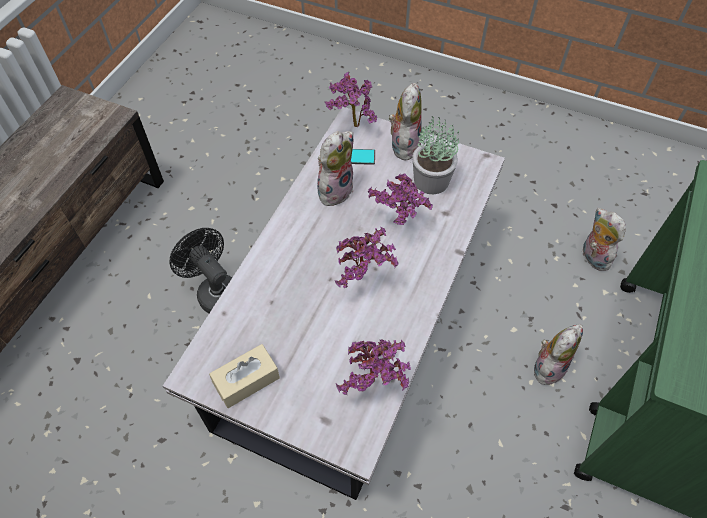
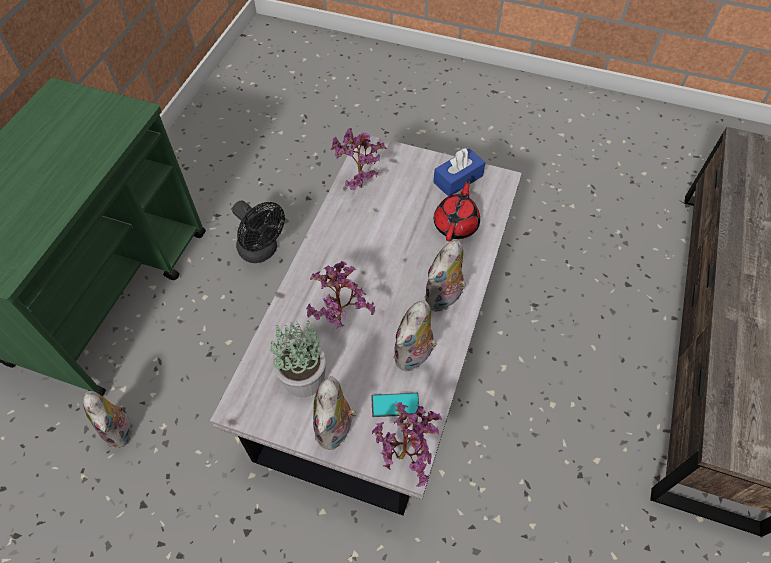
camera: 175 degrees right, 0 degrees up
black fan [170,228,232,313] -> black fan moved to [232,201,285,263]
beige tissue box [209,344,280,408] -> blue tissue box [433,148,486,196]
potted plant [335,227,398,288] -> none
plush toy [534,324,583,385] -> plush toy moved to [424,241,466,312]
none -> red teapot [434,178,480,242]

